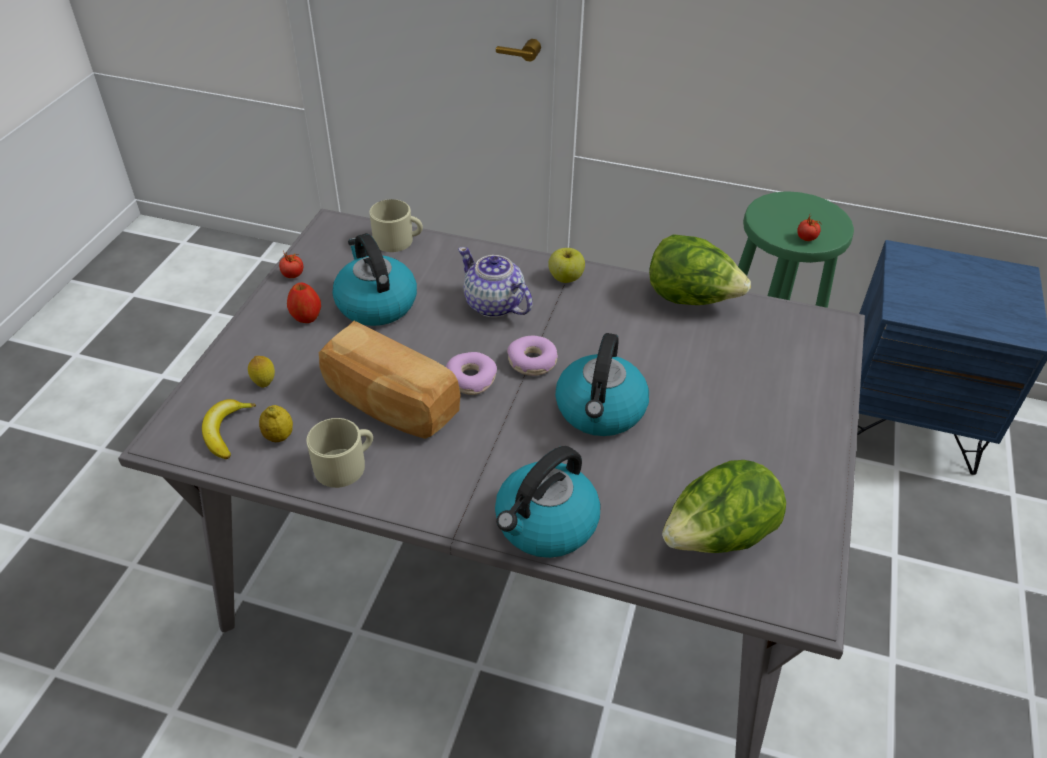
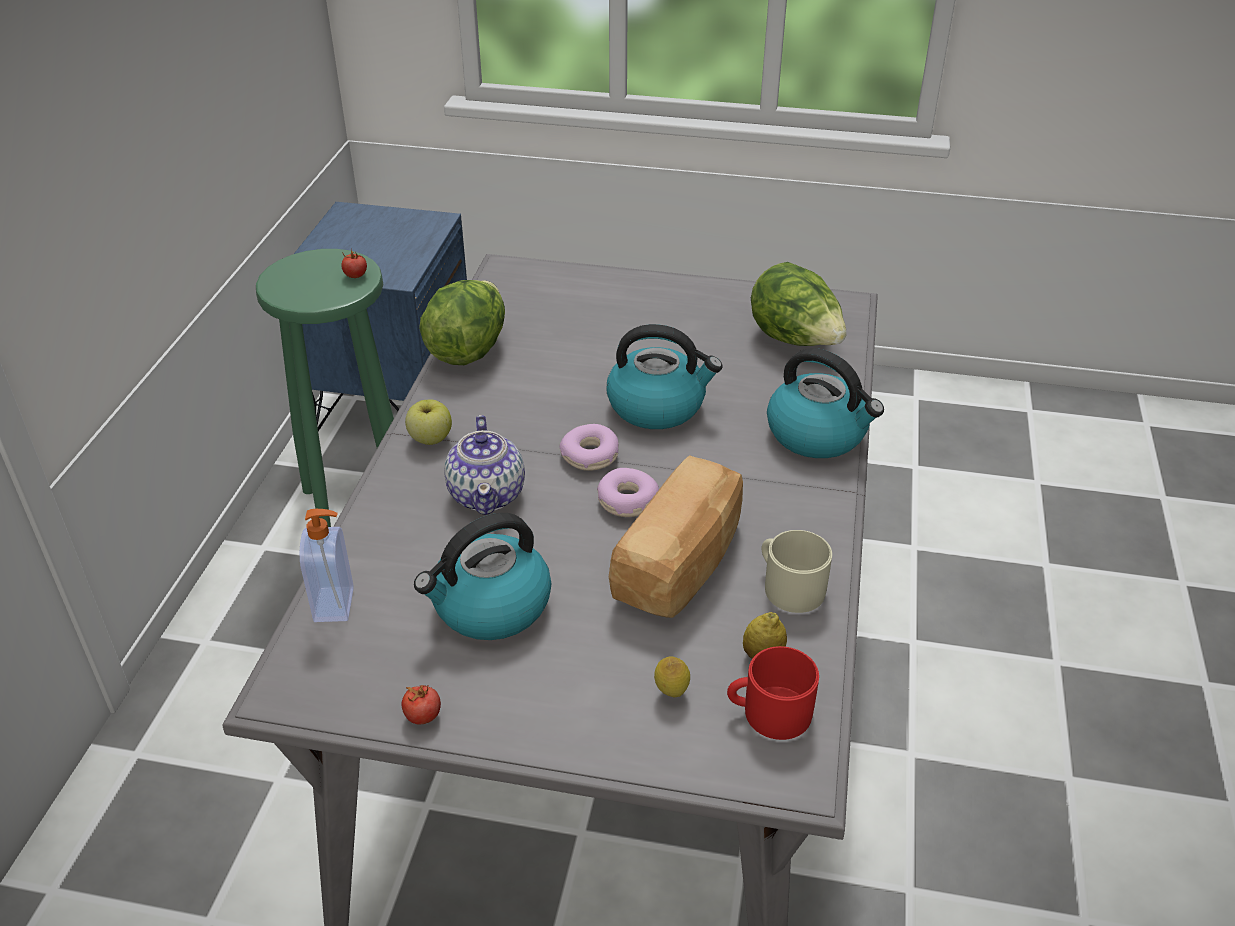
camera: 95 degrees left, 5 degrees down
banana [202,399,256,459] -> red mug [727,646,819,740]
apple [287,282,321,323] -> none
beige mug [369,199,423,252] -> soap dispenser [300,509,354,622]
teapot [458,247,532,318] -> teapot turned 45 degrees counterclockwise [444,415,525,515]

